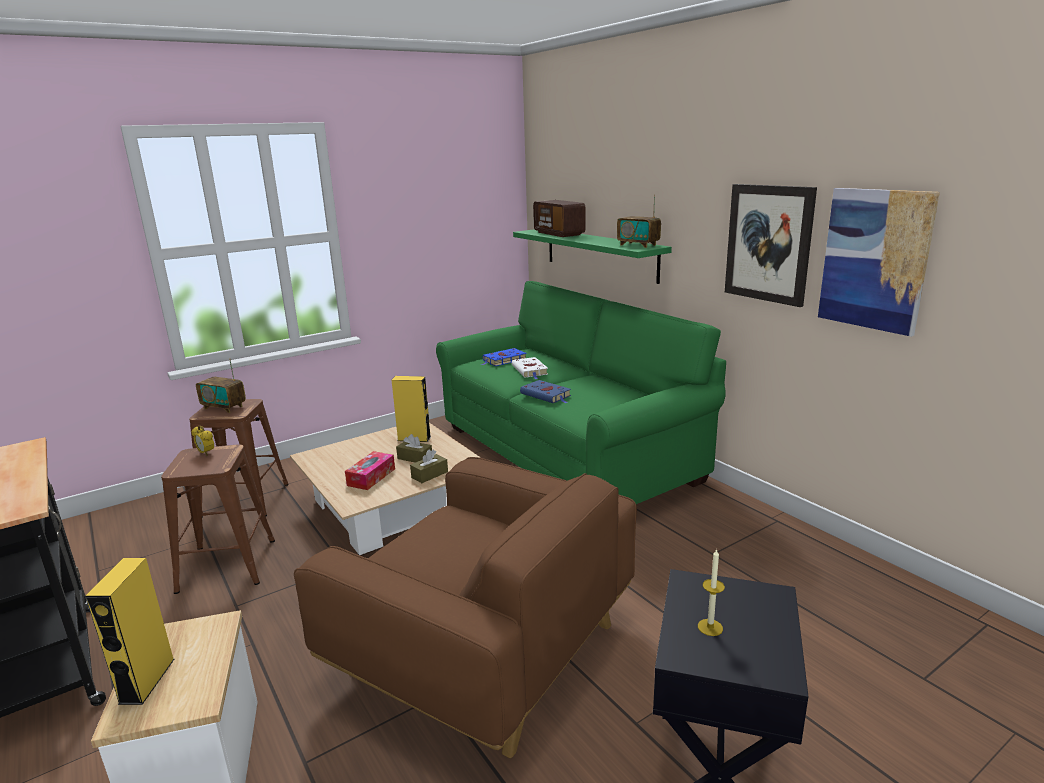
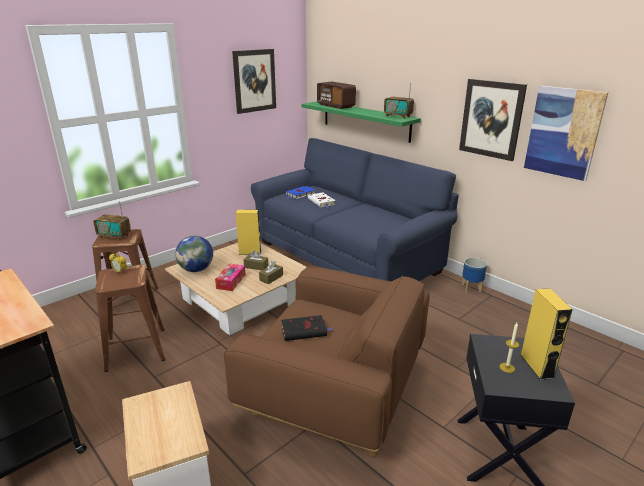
camera: 10 degrees left, 5 degrees up
yellow speaker [85,558,174,705] -> yellow speaker moved to [521,288,573,380]
green sofa [436,281,726,504] -> blue sofa [251,138,459,282]
blue book [520,380,571,403] -> none
none -> globe [176,236,213,272]
none -> picture [232,49,276,114]
none -> black book [281,315,333,341]
none -> planter [462,258,487,292]

